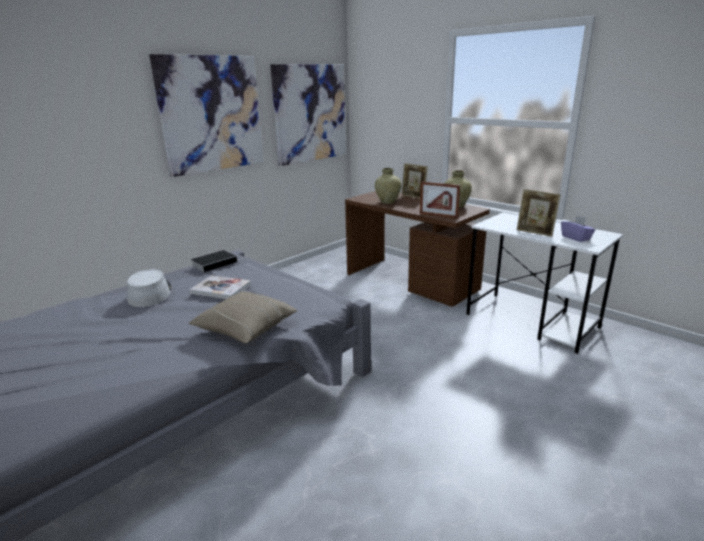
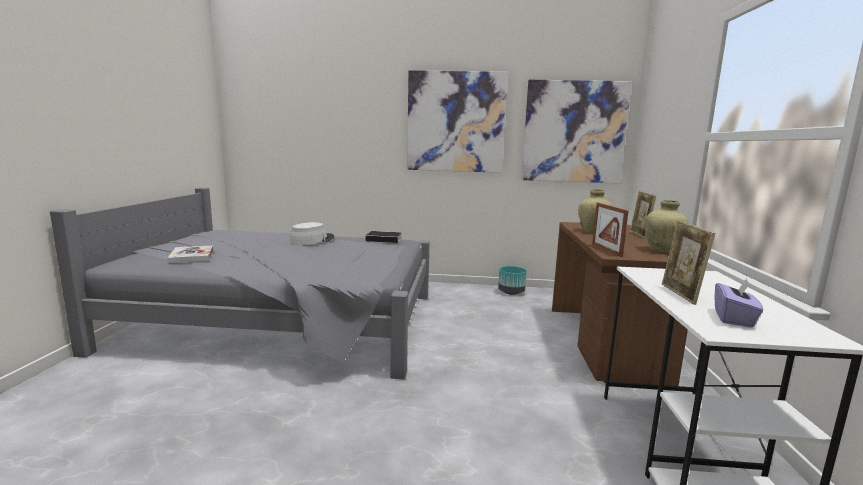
camera: 50 degrees right, 10 degrees down
book [189,275,251,299] -> book moved to [167,246,213,263]
beige pillow [189,291,298,343] -> none
none -> turquoise planter [498,266,527,295]

